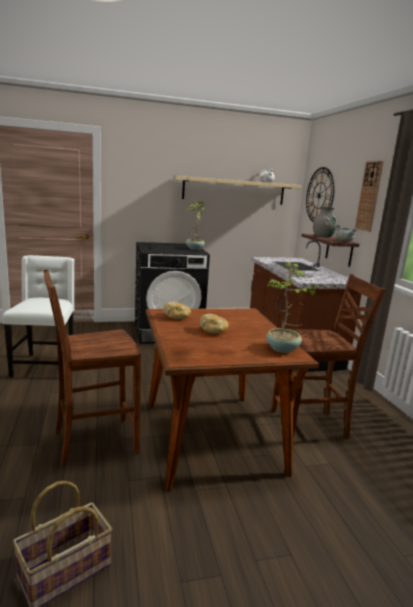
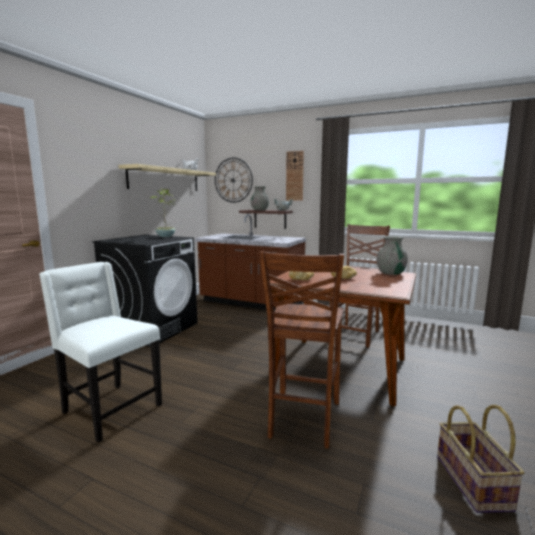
camera: 50 degrees left, 5 degrees down
potted plant [266,262,321,353] -> grey vase [377,236,408,275]

